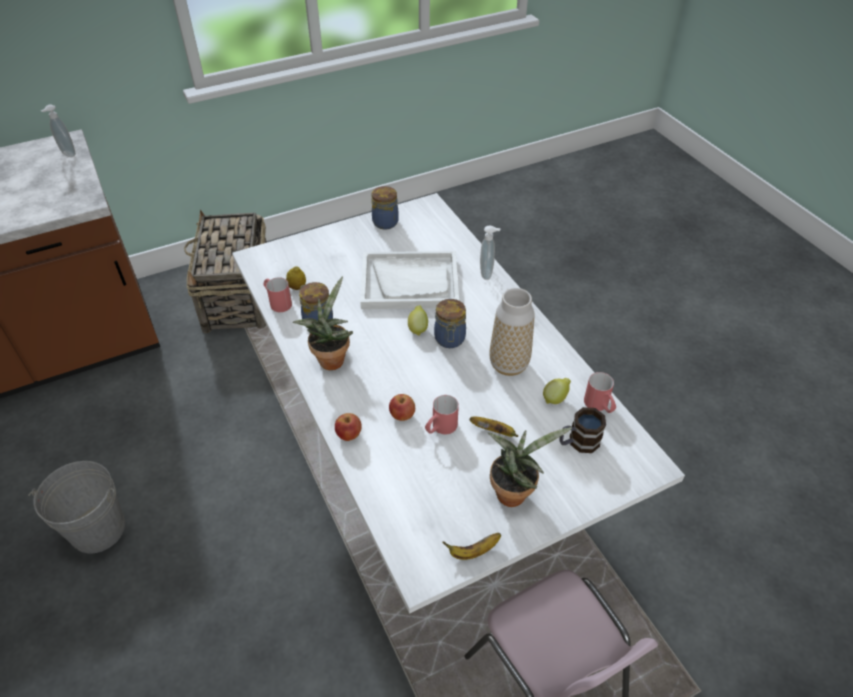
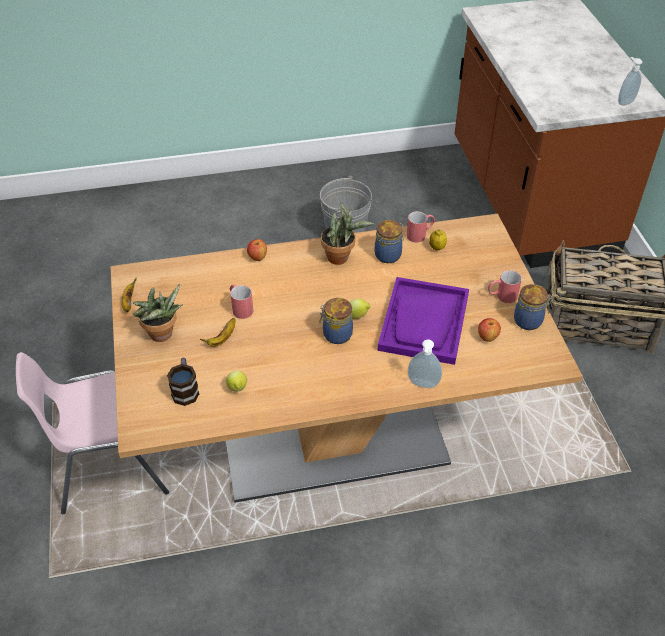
camera: 105 degrees right, 0 degrees up
white dining table [232,193,685,613] -> brown dining table [111,214,582,503]
white tray [360,251,460,309] -> purple tray [377,277,469,365]
apple [389,394,415,421] -> apple moved to [478,318,501,342]
vase [489,288,535,376] -> none
red mug [584,372,616,413] -> red mug moved to [488,270,522,303]

